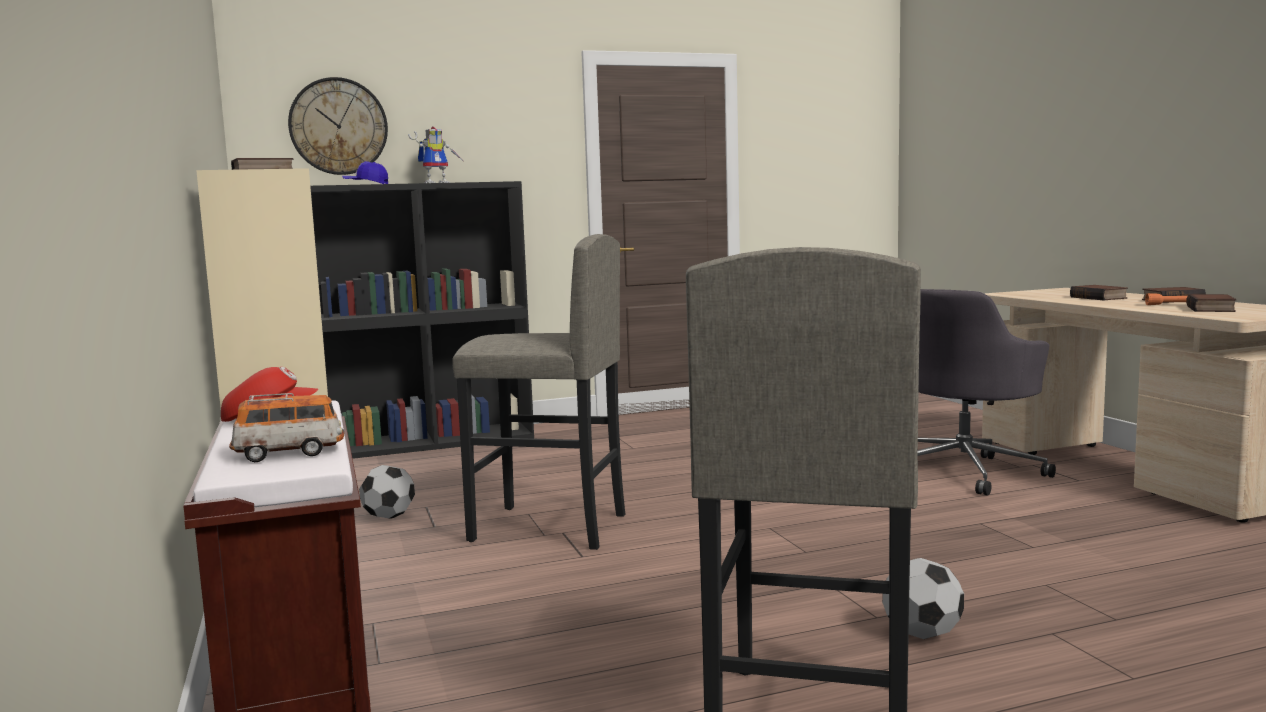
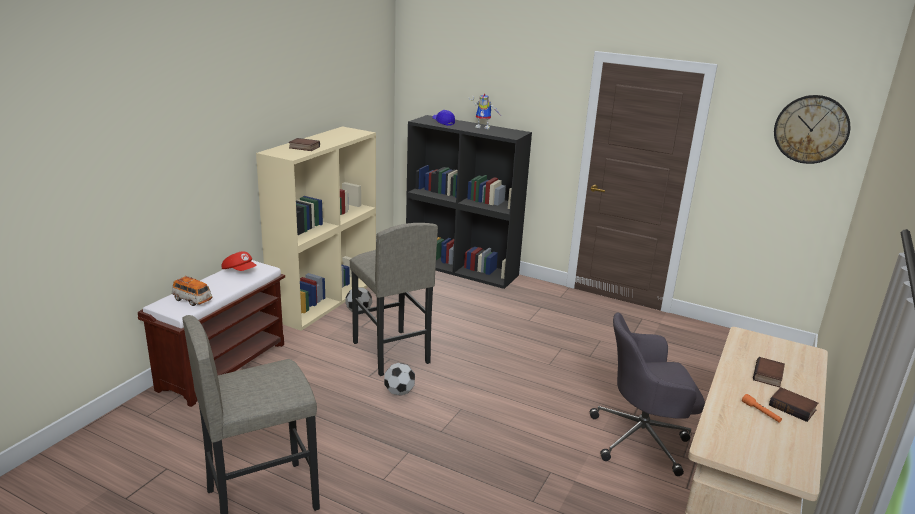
camera: 45 degrees right, 15 degrees up
wall clock [288,77,388,175] -> wall clock moved to [774,95,850,164]
football [882,558,964,639] -> football moved to [384,363,415,396]
book [1186,294,1237,312] -> none

